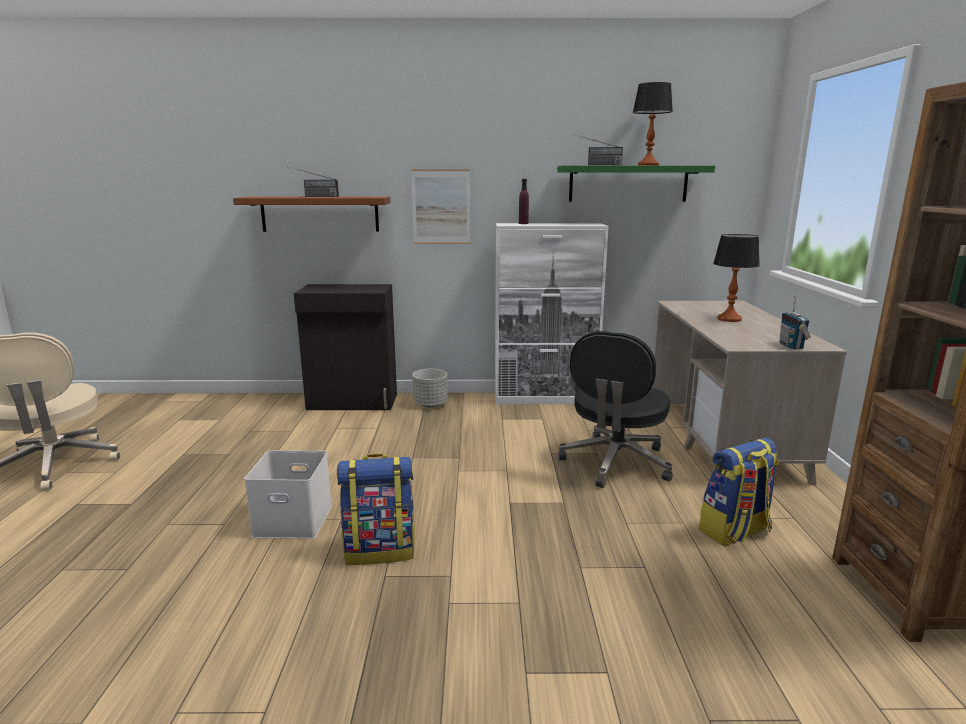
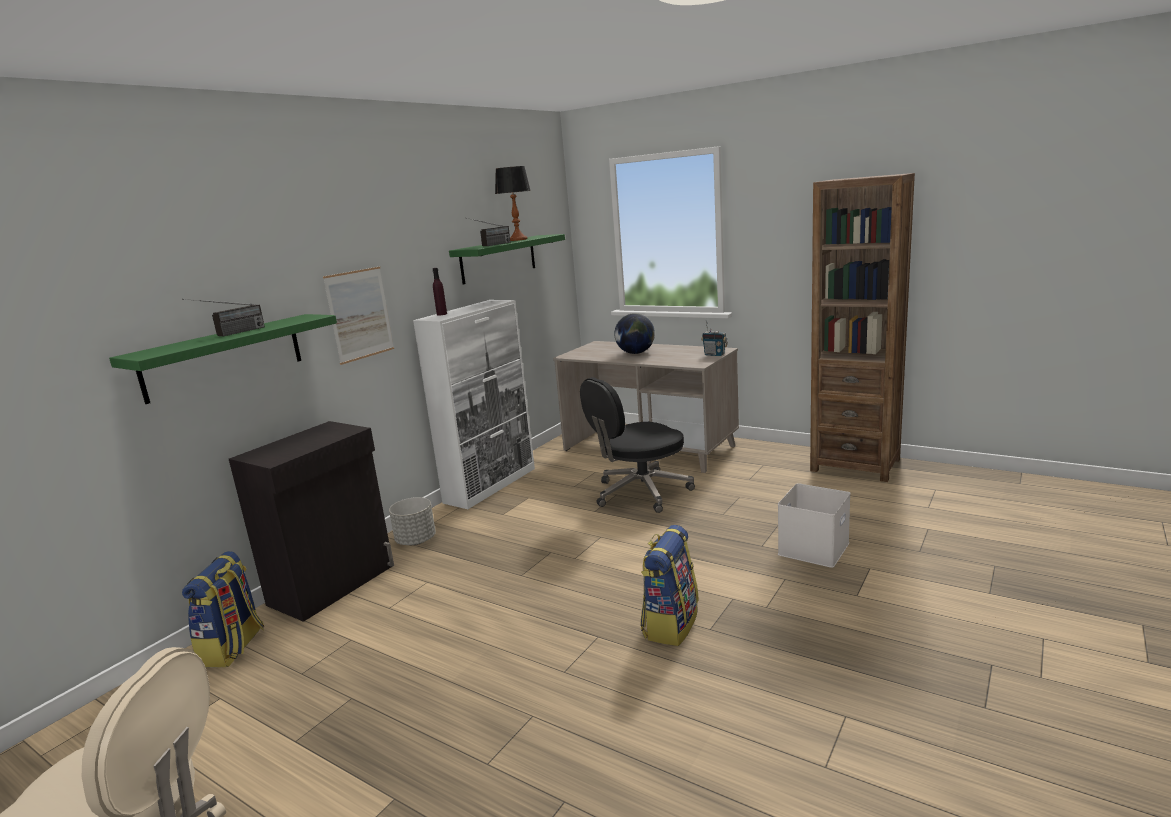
camera: 55 degrees left, 0 degrees up
brown shelf [233,197,390,232] -> green shelf [109,314,337,404]
white storage box [244,450,332,539] -> white storage box moved to [778,483,851,568]
black office chair [558,331,673,488] -> black office chair turned 90 degrees clockwise [580,377,695,513]
backpack [699,438,779,547] -> backpack moved to [182,551,264,668]
table lamp [713,234,760,322] -> globe [614,313,655,354]

